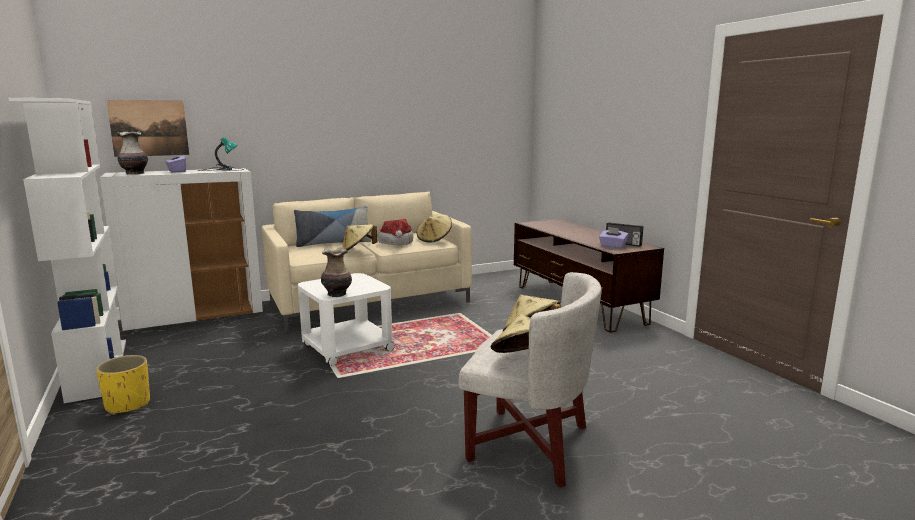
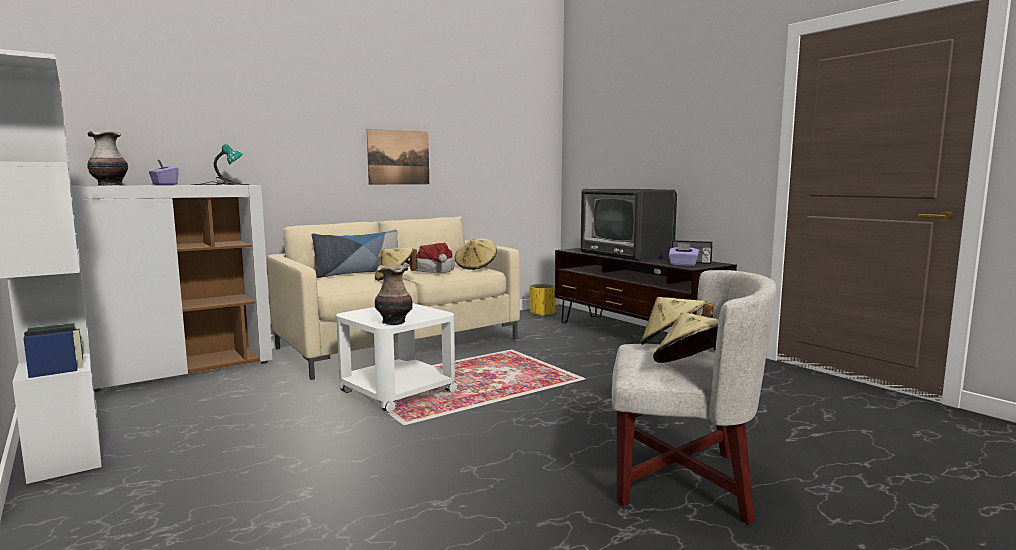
camera: 10 degrees left, 5 degrees down
yellow planter [96,355,150,415] -> yellow planter moved to [529,284,556,316]
picture [107,100,189,157] -> picture moved to [367,129,429,185]
none -> television [580,188,677,261]

